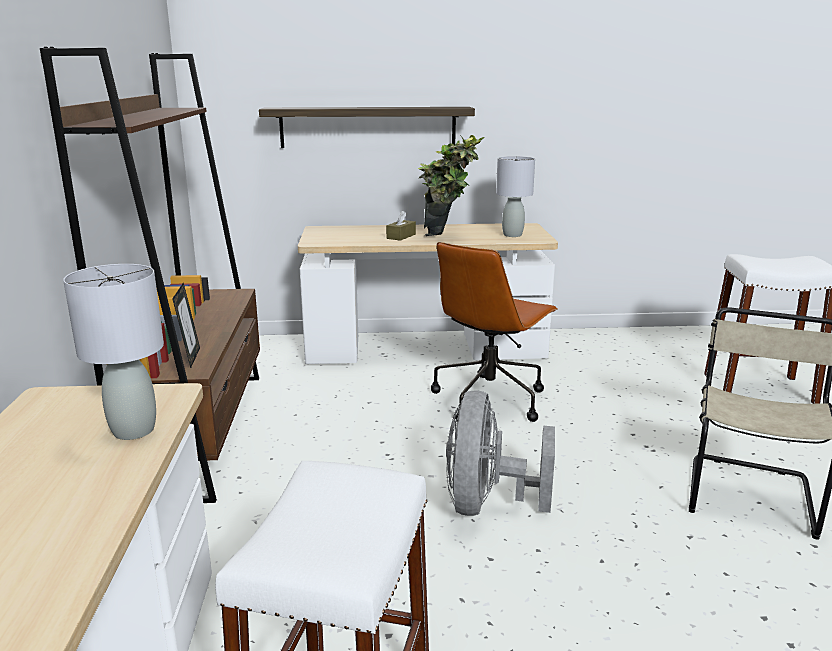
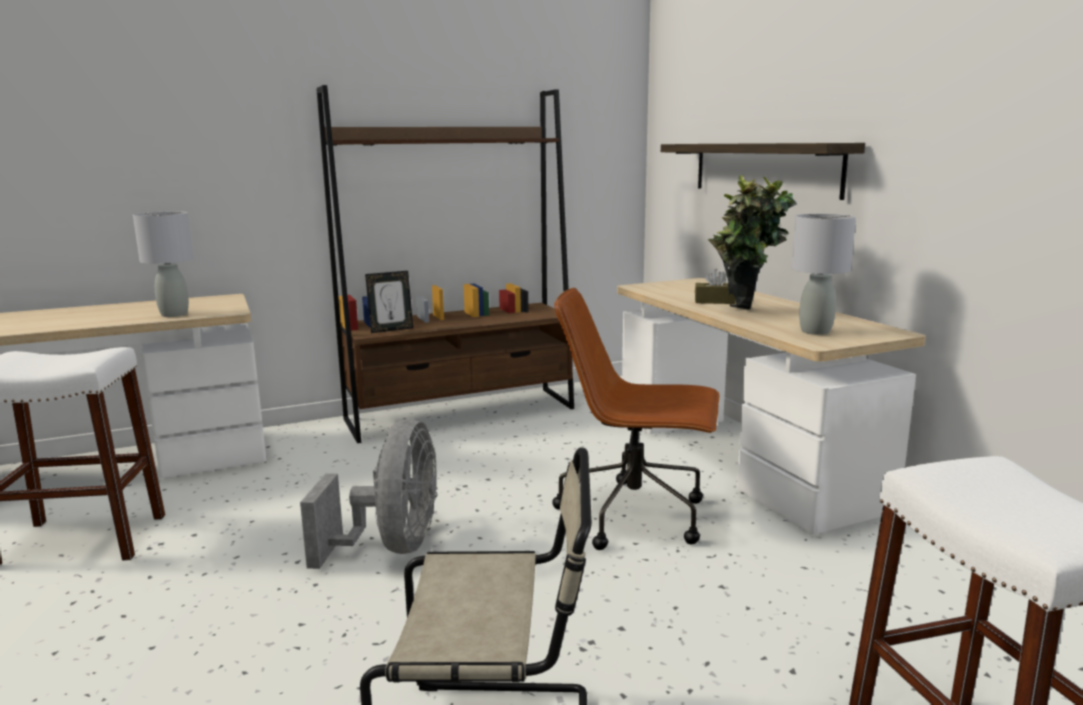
camera: 70 degrees right, 5 degrees down
grey fan [446,390,555,516] -> grey fan turned 105 degrees clockwise [300,419,438,569]

